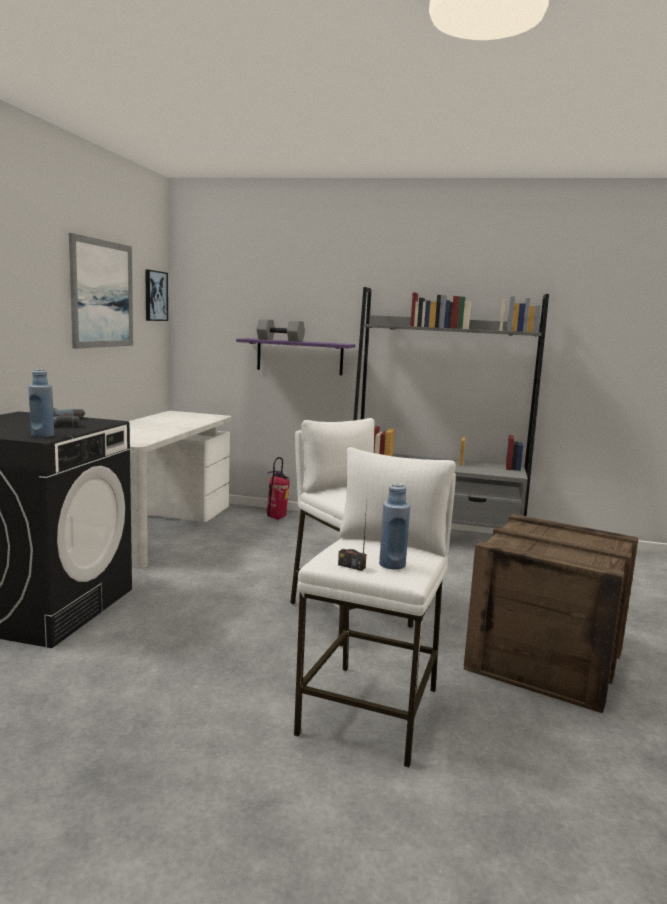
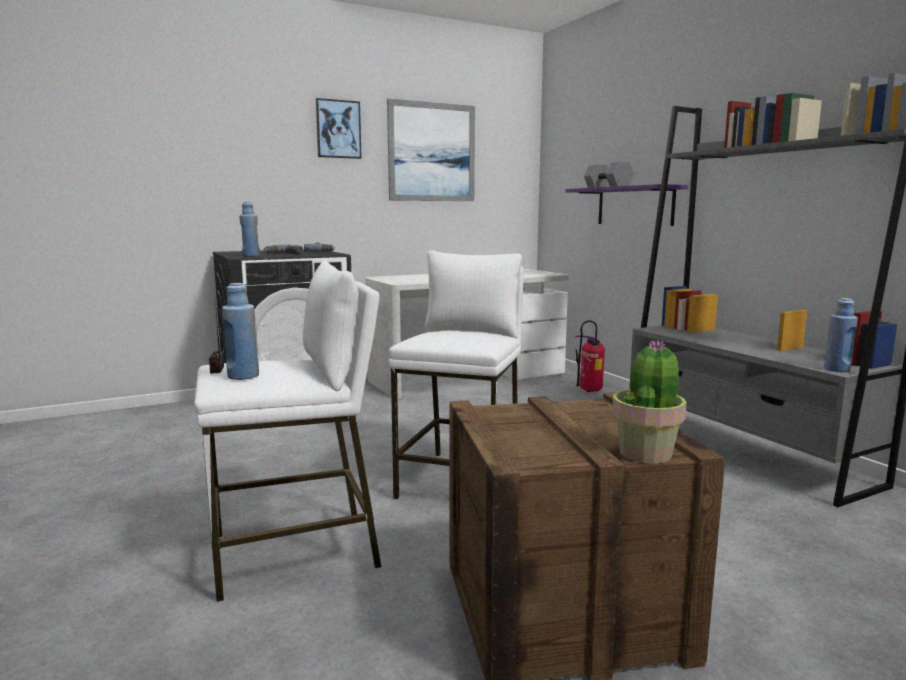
camera: 50 degrees right, 0 degrees up
picture [145,270,168,321] -> picture moved to [316,98,362,159]
none -> potted plant [612,339,687,464]
none -> blue bottle [824,298,858,372]

